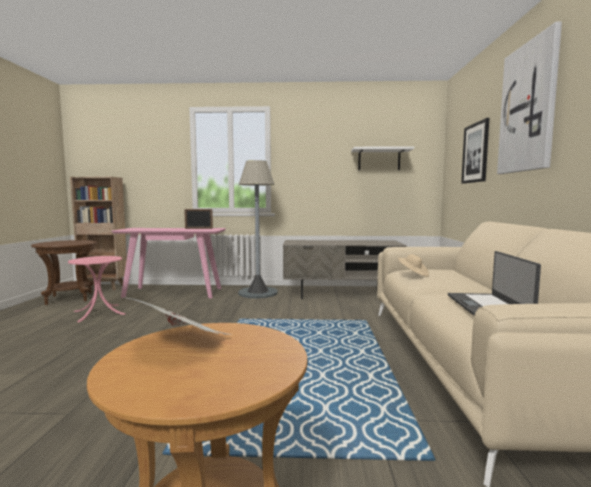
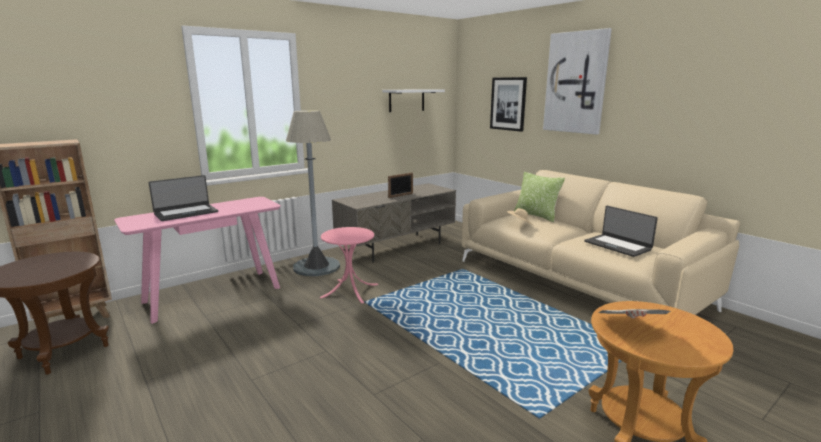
camera: 40 degrees left, 10 degrees up
pink side table [68,256,126,322] -> pink side table moved to [320,227,379,303]
picture frame [184,209,213,229] -> picture frame moved to [388,173,413,198]
none -> laptop [148,175,218,221]
none -> pillow [514,172,565,222]

